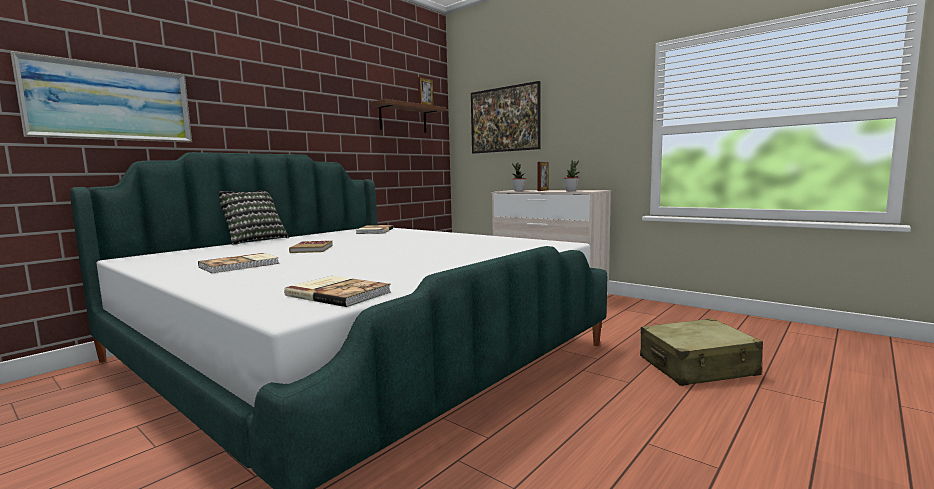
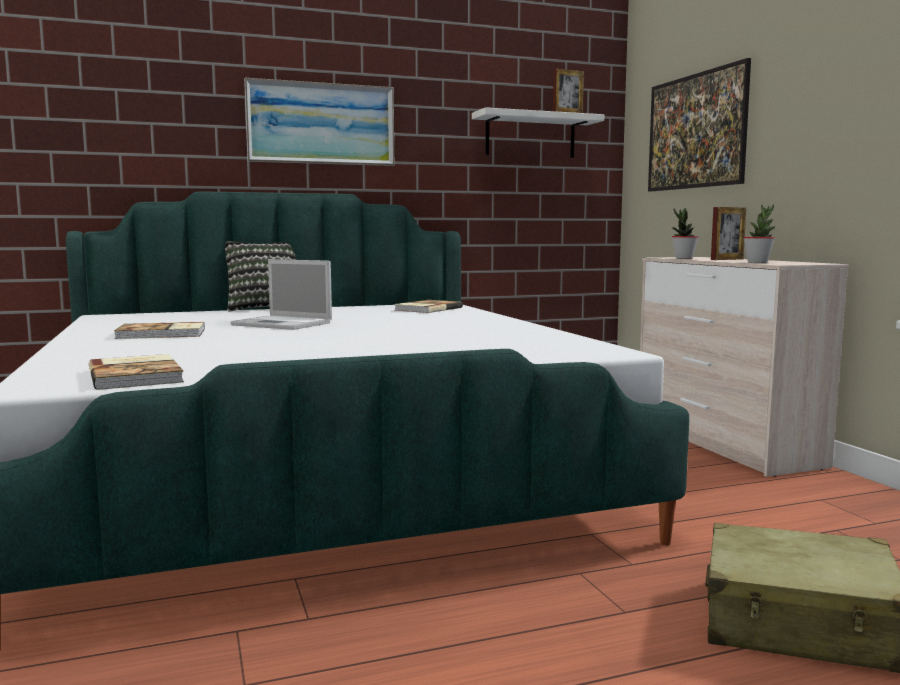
camera: 30 degrees right, 0 degrees up
picture [10,51,192,142] -> picture moved to [244,78,394,166]
book [289,241,333,253] -> laptop [231,259,332,330]
brown shelf [371,99,446,133] -> white shelf [472,107,604,158]

